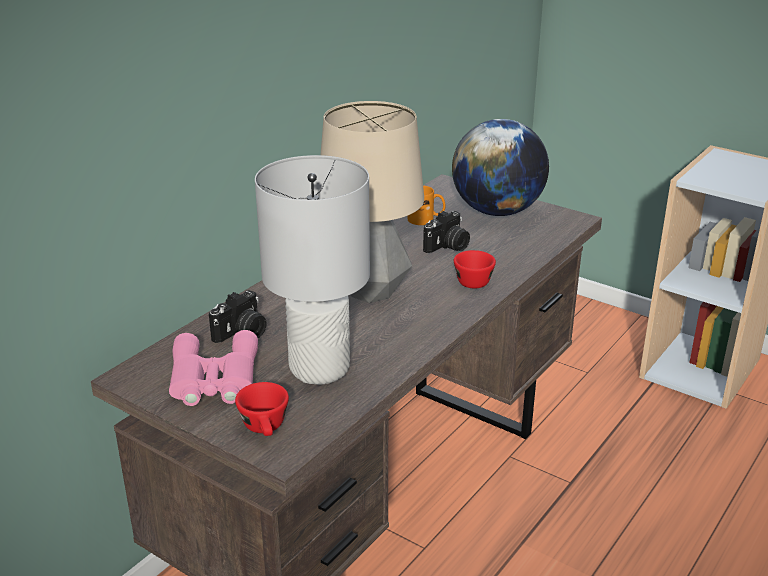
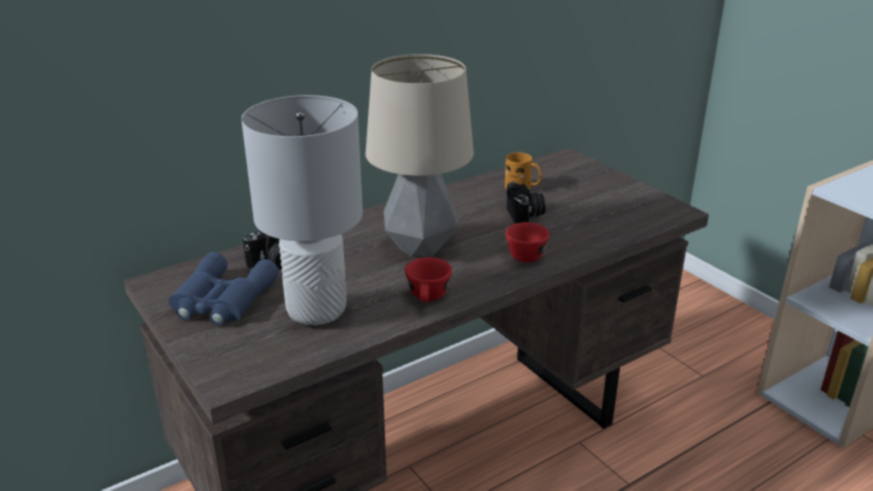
camera: 20 degrees right, 0 degrees up
pink binoculars [169,330,258,406] -> blue binoculars [168,252,279,326]
red cup [235,382,289,436] -> red cup moved to [405,257,452,302]
camera [423,211,470,253] -> camera turned 75 degrees counterclockwise [506,181,546,224]
globe [452,119,549,216] -> none

